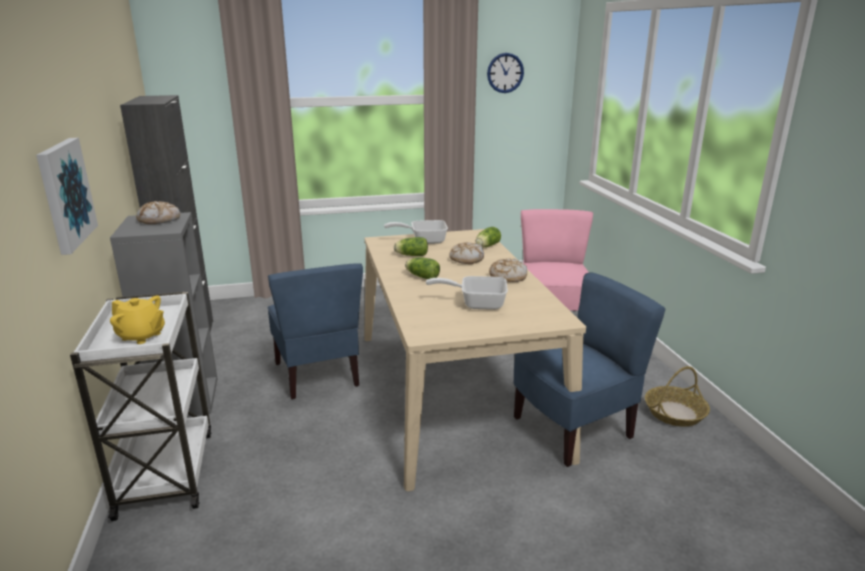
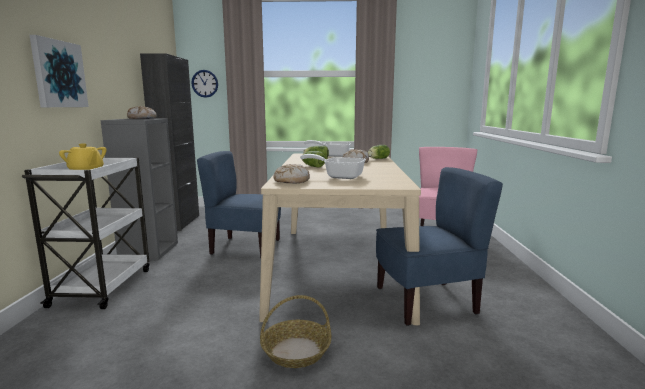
camera: 15 degrees right, 10 degrees down
blue chair [267,263,363,399] -> blue chair turned 105 degrees clockwise [197,151,281,258]
wall clock [487,53,524,93] -> wall clock moved to [191,70,218,98]
bread [489,258,527,282] -> bread moved to [274,164,310,183]
basket [645,366,710,427] -> basket moved to [260,295,331,368]

